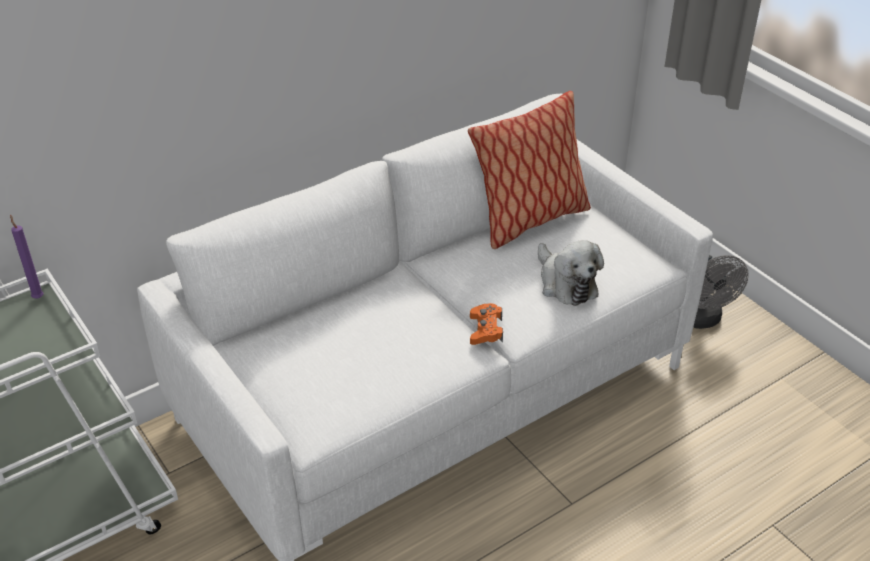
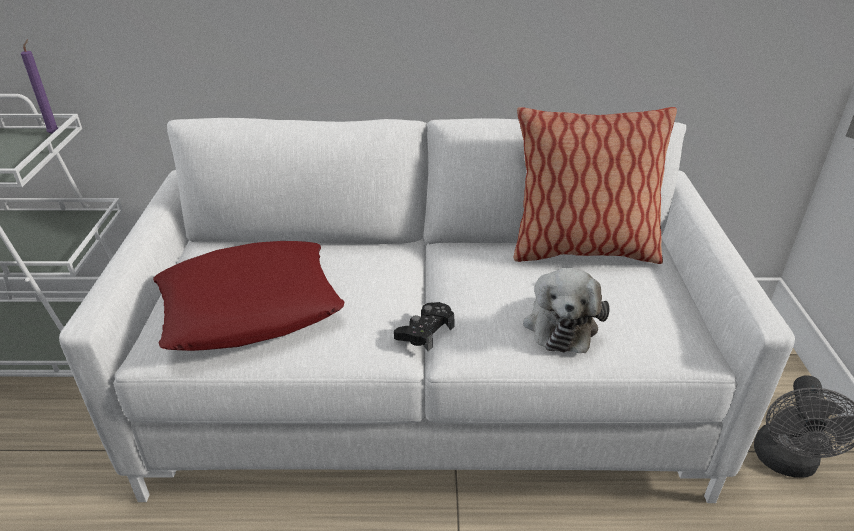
camera: 35 degrees right, 5 degrees down
orange game controller [470,303,503,345] -> black game controller [394,302,455,351]
none -> red pillow [153,241,344,351]

